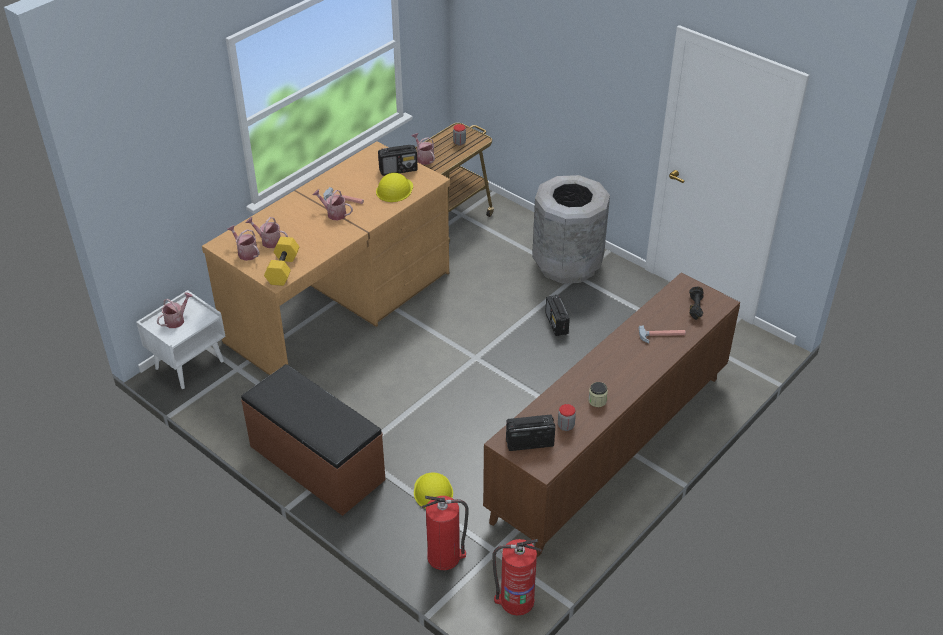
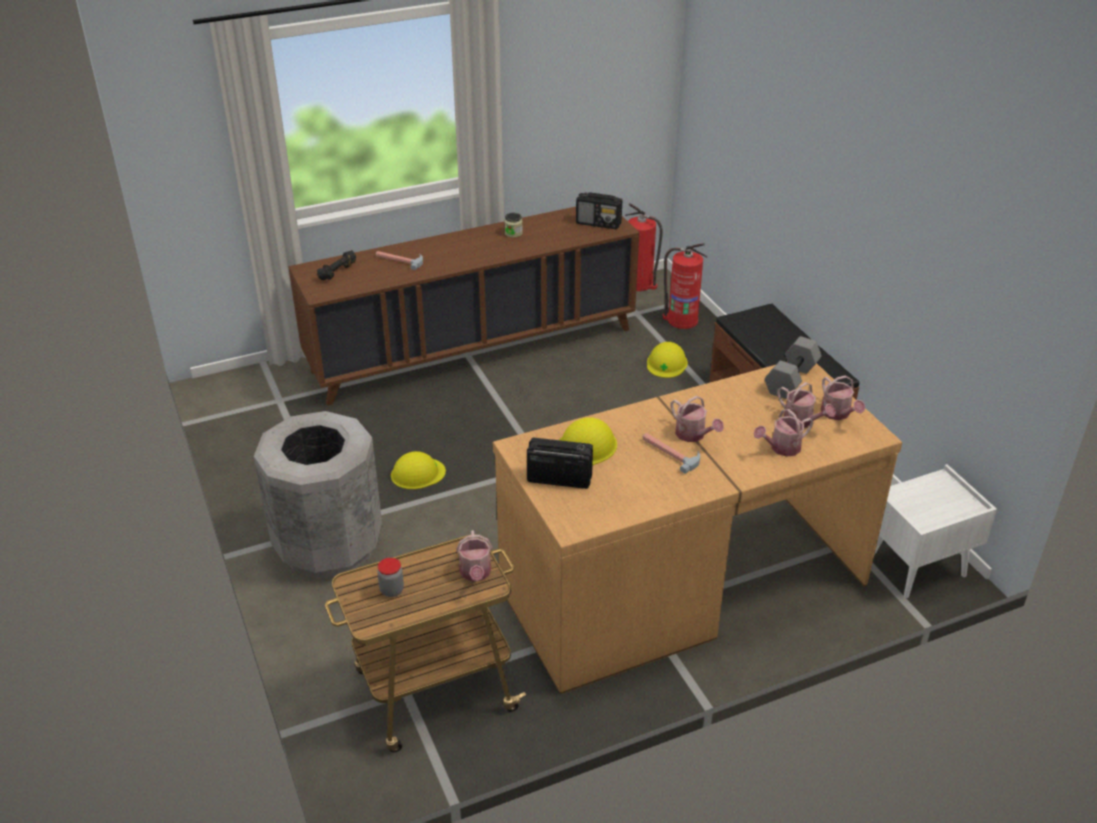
camera: 155 degrees left, 5 degrees down
watering can [157,292,193,328] -> watering can moved to [753,409,813,457]
yellow dumbbell [264,237,299,286] -> grey dumbbell [764,336,822,399]
radio [545,295,570,336] -> yellow hard hat [391,451,446,489]
jar [558,404,576,431] -> none

